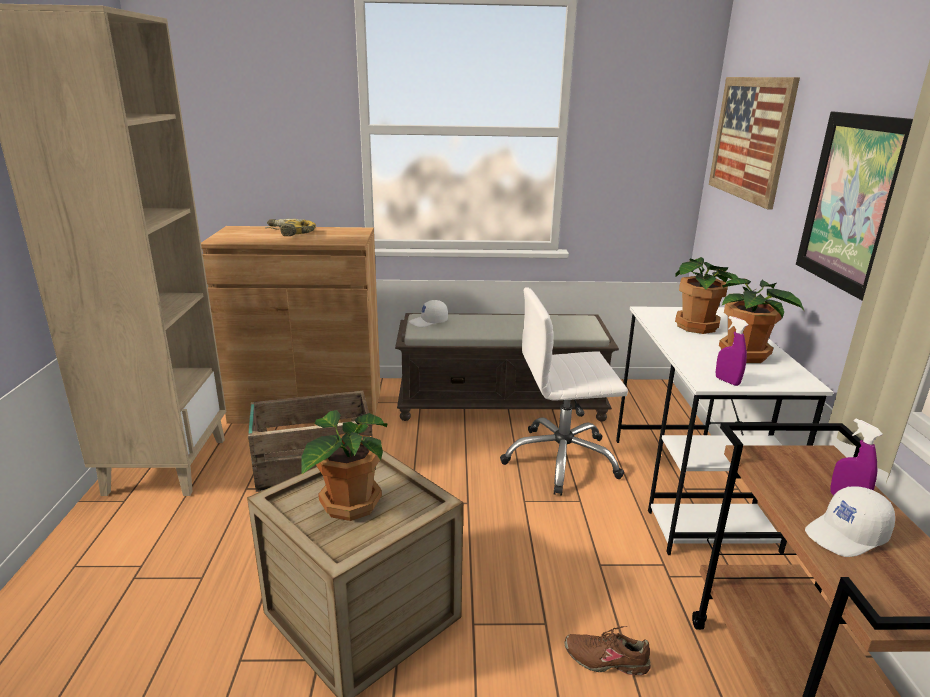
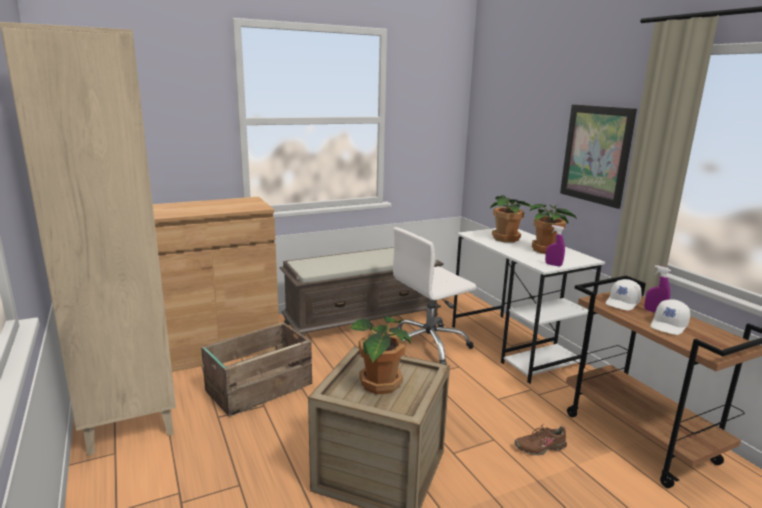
camera: 25 degrees left, 5 degrees down
power drill [265,219,316,236] -> none
white cap [409,300,448,327] -> white cap moved to [605,279,642,311]
picture [709,77,800,210] -> none

